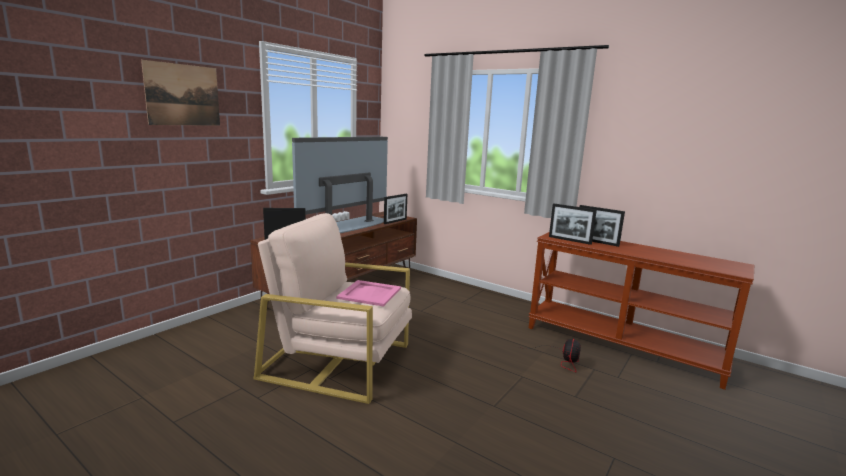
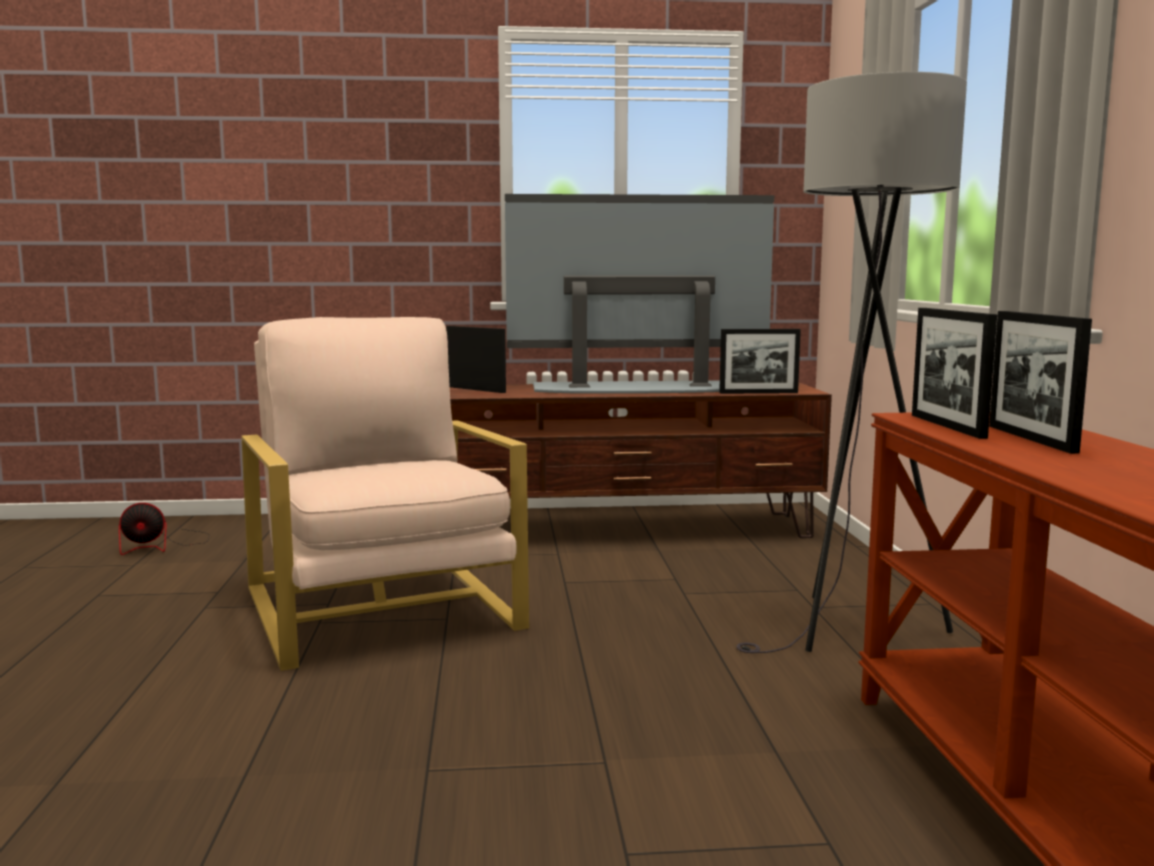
camera: 50 degrees right, 5 degrees down
picture [141,60,220,126] -> none
pink tray [336,280,401,307] -> none
fan [519,339,581,372] -> fan moved to [119,503,210,555]
none -> grey floor lamp [737,72,967,653]

